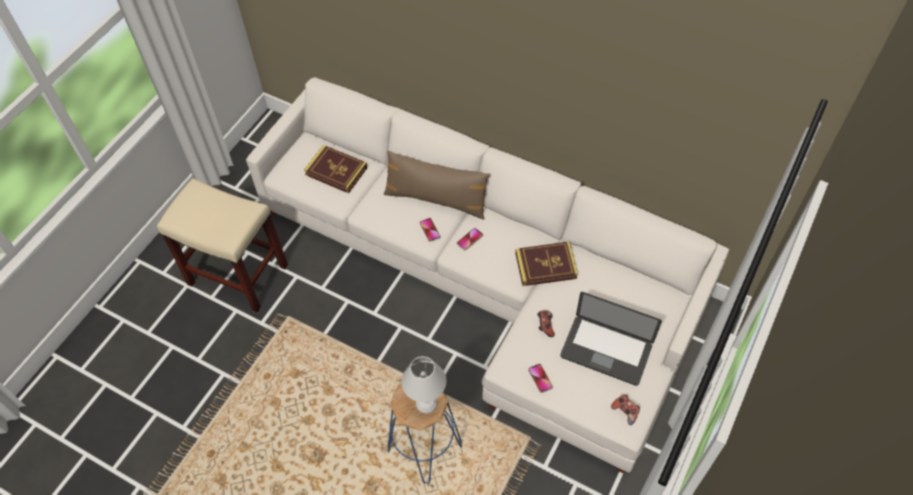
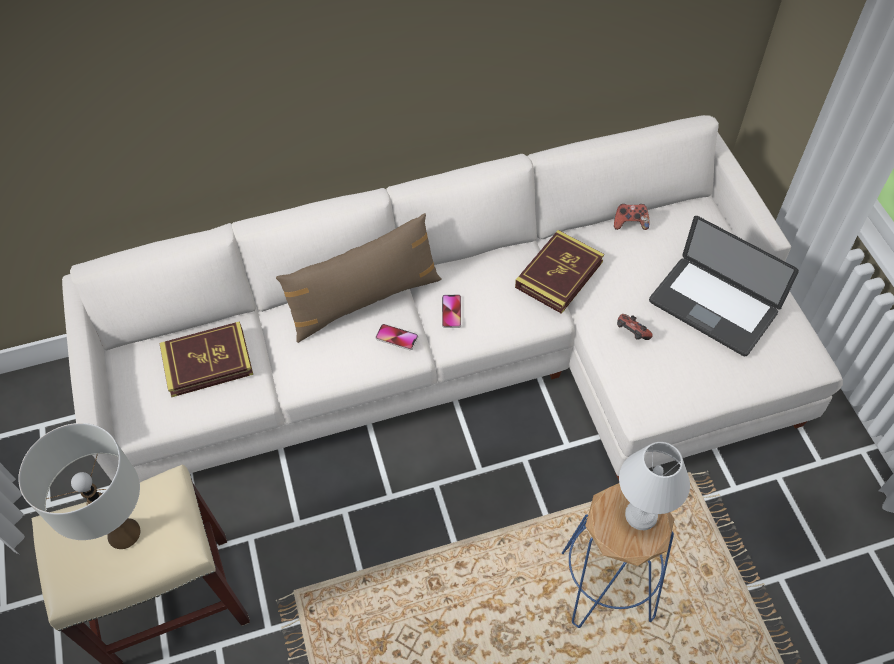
camera: 45 degrees left, 0 degrees up
phone [528,364,553,393] -> none
laptop [560,292,662,386] -> laptop turned 60 degrees clockwise [649,216,799,356]
game controller [611,395,640,425] -> game controller moved to [614,204,649,230]
none -> white table lamp [18,423,140,549]

